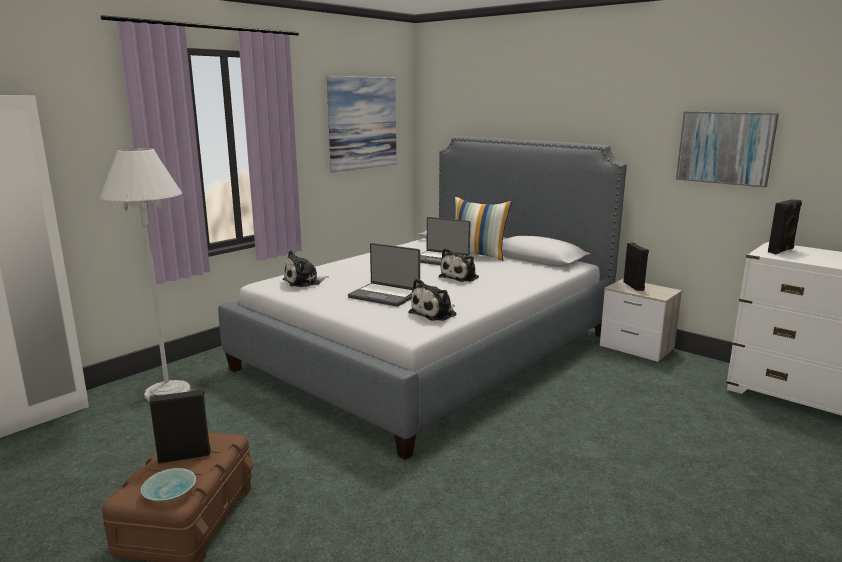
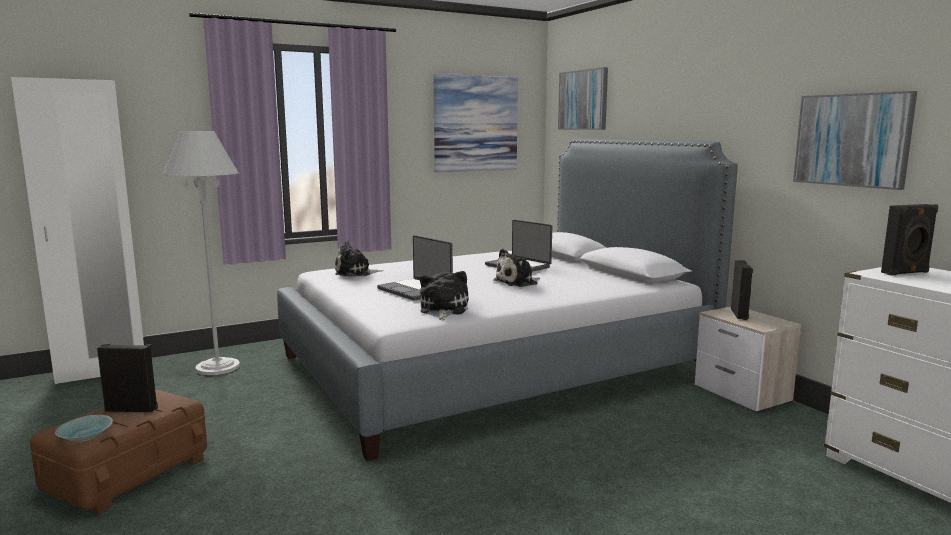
camera: 20 degrees right, 5 degrees down
plush toy [408,278,457,321] -> plush toy turned 120 degrees clockwise [420,271,468,320]
pillow [455,197,513,261] -> none
none -> picture [558,67,608,130]

